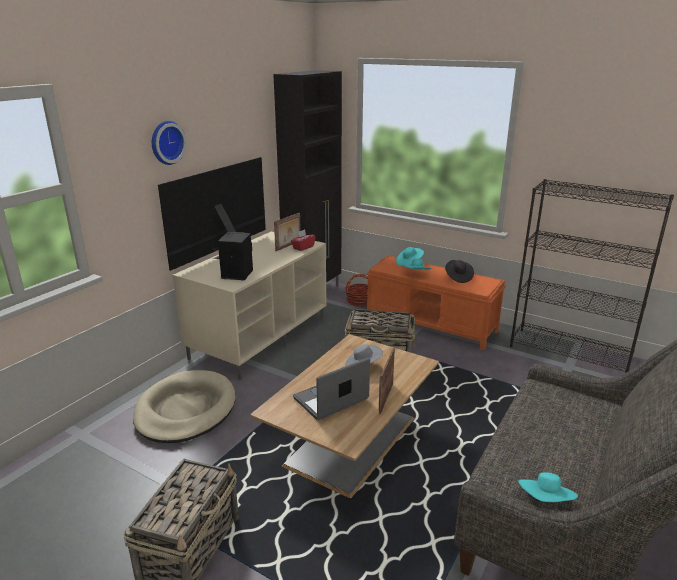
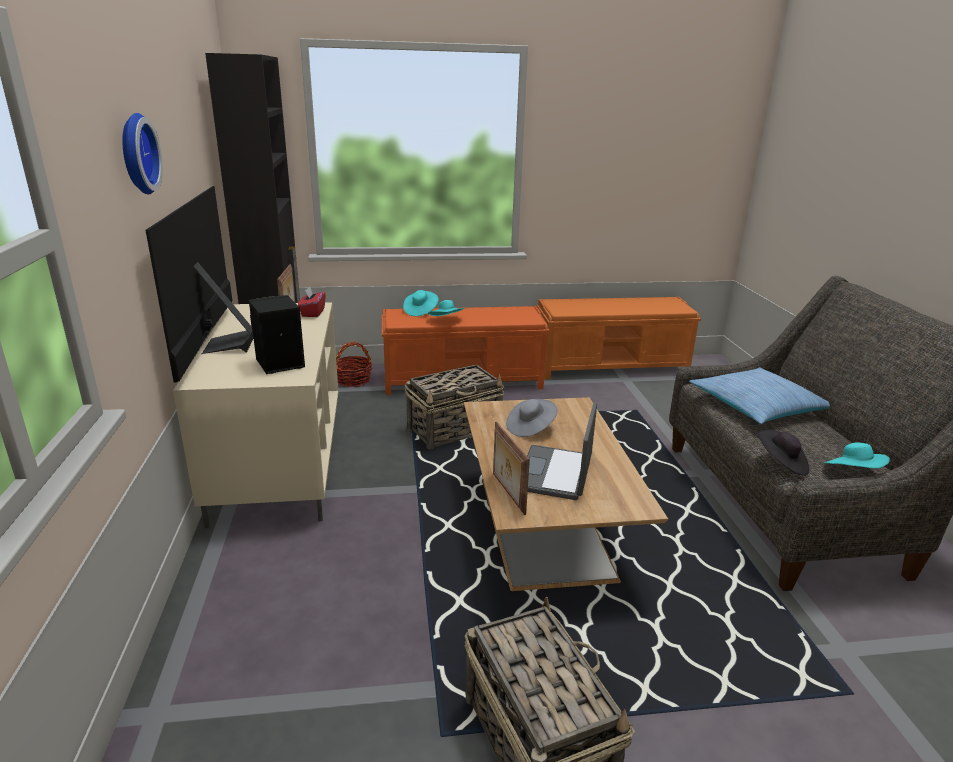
camera: 40 degrees left, 0 degrees up
beige dog bed [133,370,236,443] -> none
picture frame [379,348,395,415] -> picture frame moved to [493,422,530,515]
black hat [445,260,474,283] -> black hat moved to [757,430,809,476]
black bookcase [510,179,674,373] -> orange bench [537,297,701,380]
none -> pillow [689,367,830,424]

